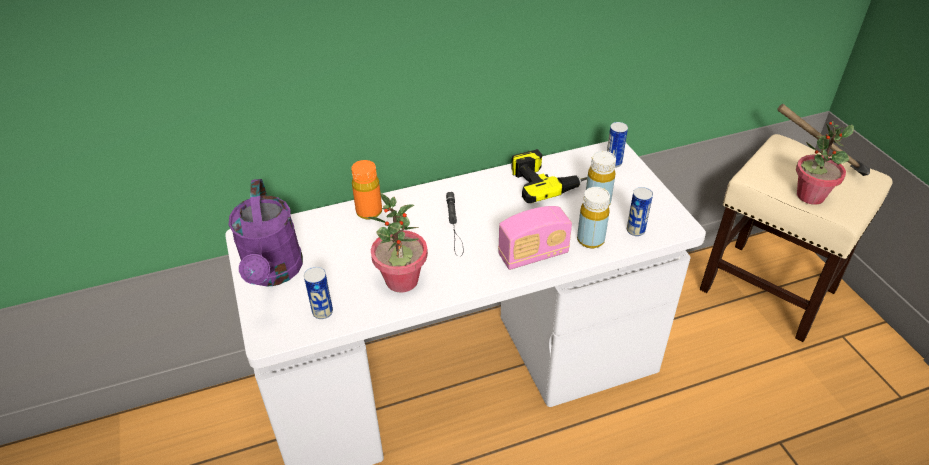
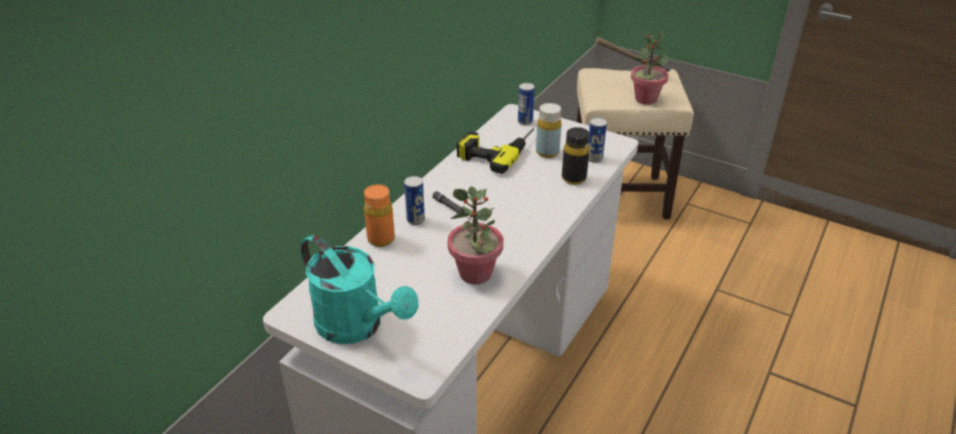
camera: 40 degrees left, 5 degrees down
purple watering can [229,179,303,287] -> turquoise watering can [300,234,418,344]
can [304,267,333,319] -> can moved to [404,176,425,225]
radio [498,206,572,270] -> none
yellow bottle [577,187,610,248] -> black bottle [562,127,590,185]

